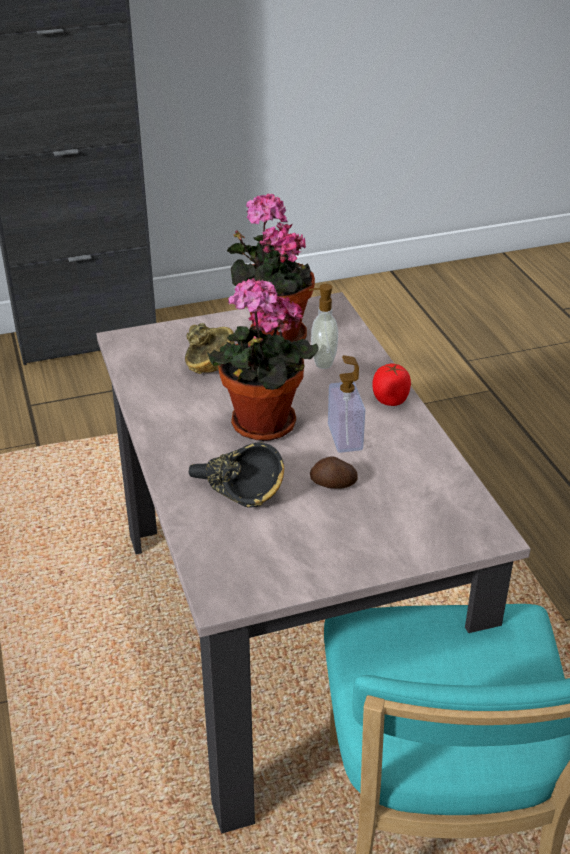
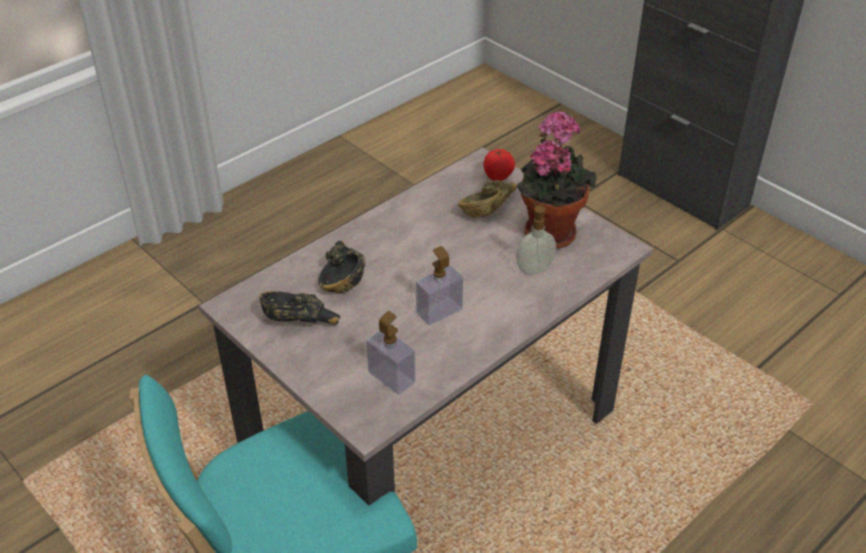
camera: 65 degrees right, 5 degrees up
potted plant [207,278,318,441] -> none
potato [310,456,358,489] -> none
tomato [372,364,411,406] -> tomato moved to [483,149,515,181]
none -> black bowl [260,291,340,324]
none -> soap dispenser [367,311,415,394]

